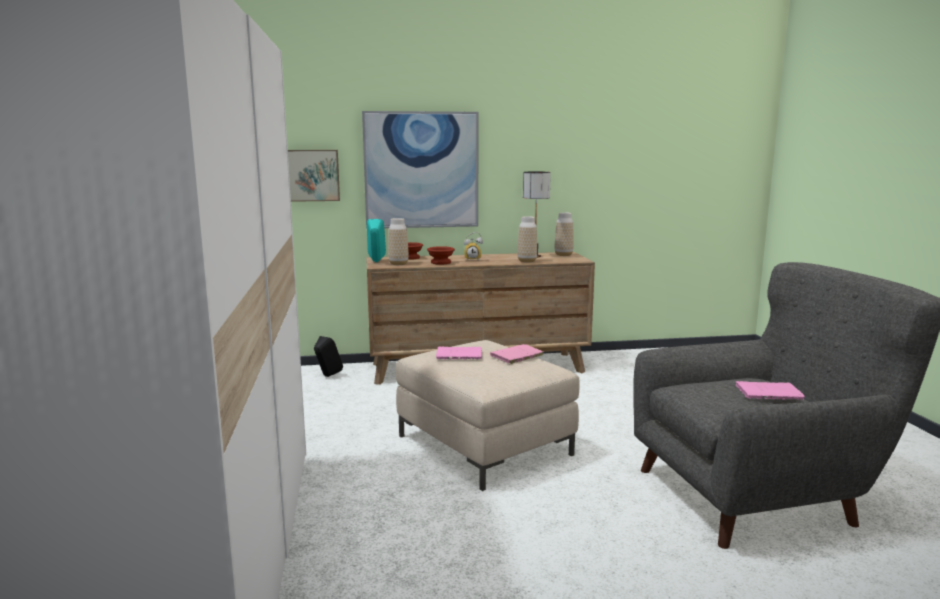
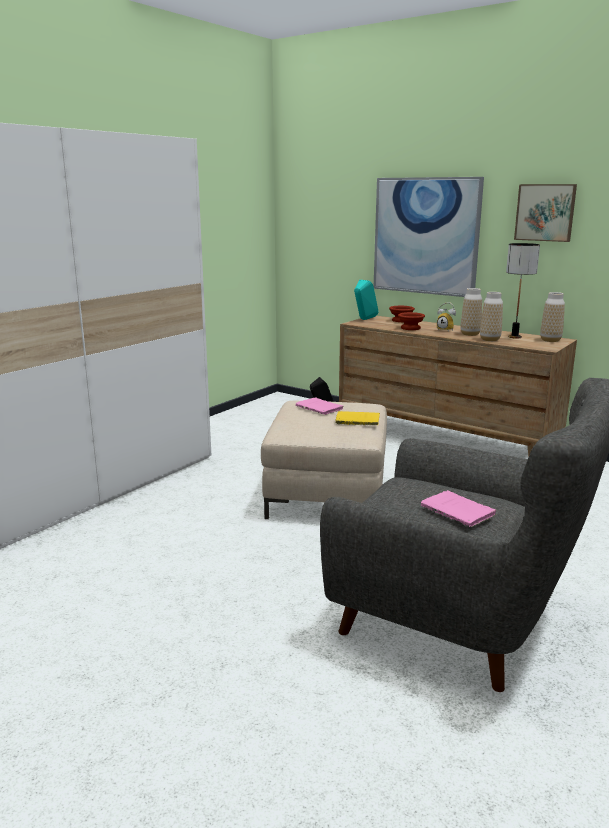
camera: 45 degrees right, 5 degrees up
picture [288,150,340,202] -> picture moved to [514,184,577,242]
vase [388,218,409,265] -> vase moved to [460,288,482,336]
pink book [490,344,544,364] -> yellow book [335,411,380,425]

